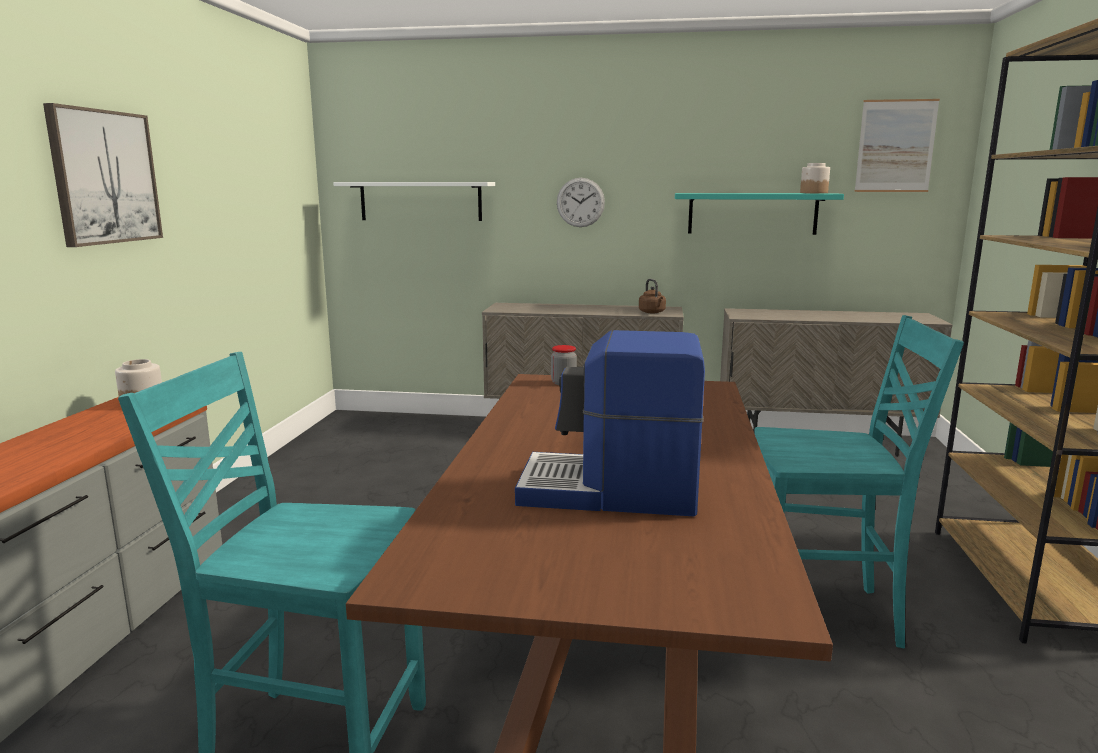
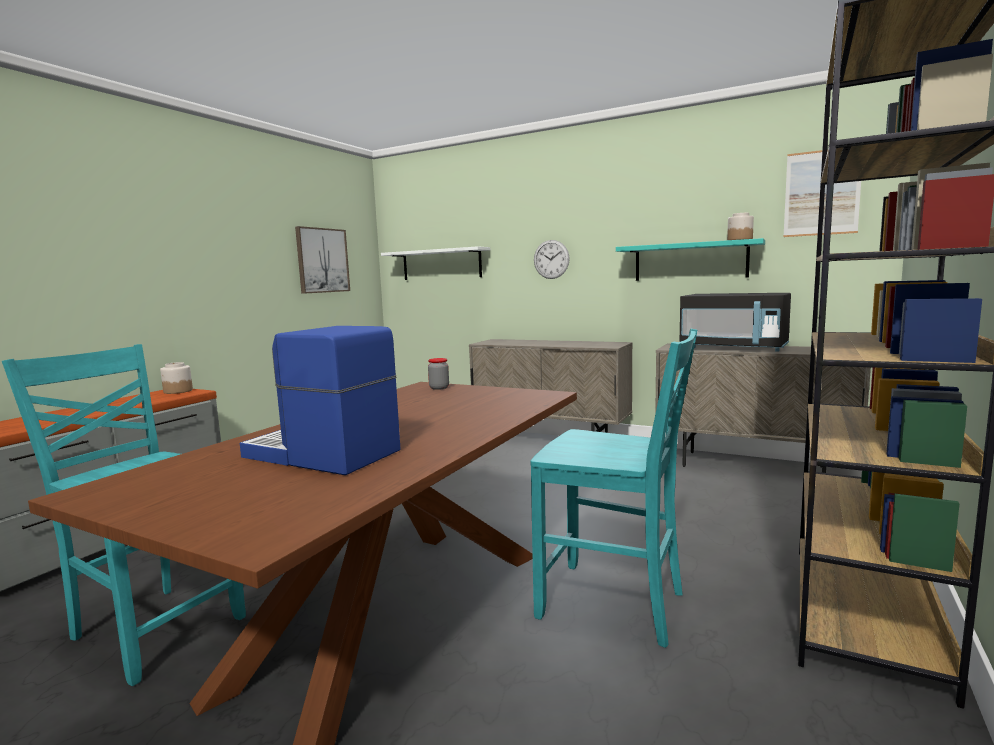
camera: 20 degrees right, 5 degrees down
picture [43,103,163,247] -> picture moved to [295,226,350,294]
brown kettle [639,279,666,313] -> none
none -> black microwave [680,293,791,352]

